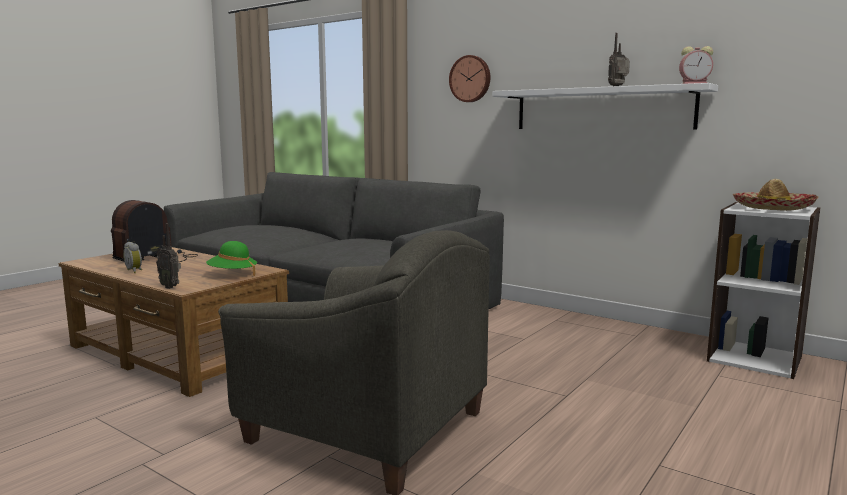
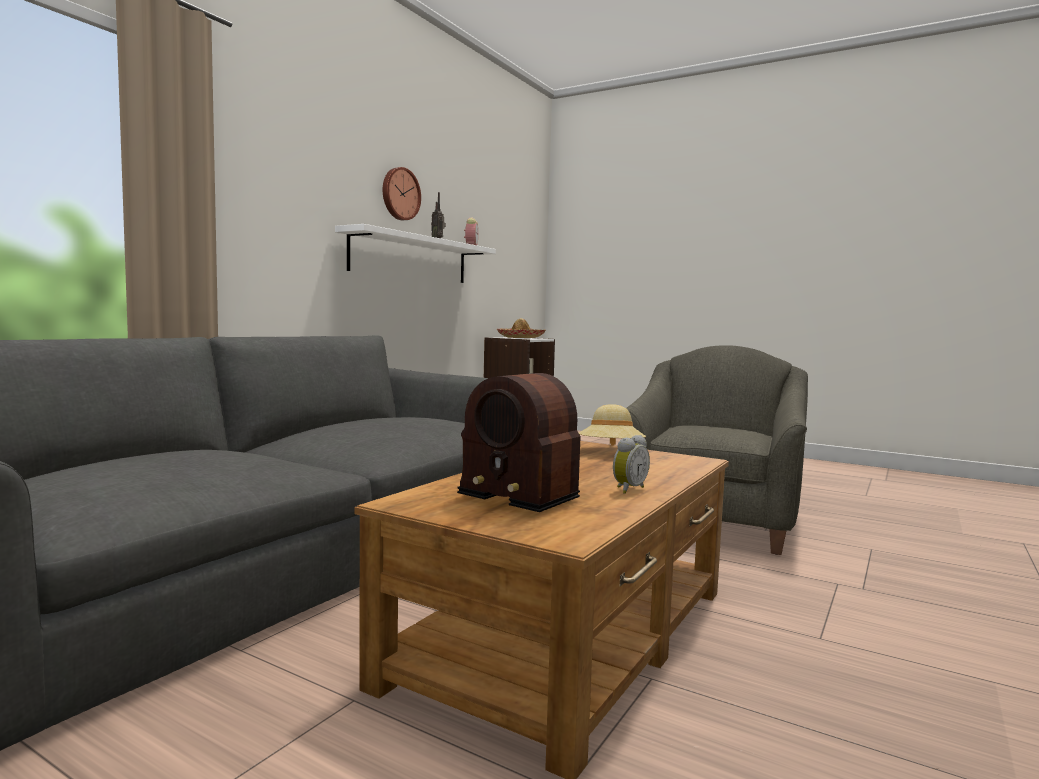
camera: 95 degrees left, 5 degrees down
radio [156,223,181,289] -> none
green hat [206,241,257,276] -> beige hat [579,404,646,446]
wall clock [449,55,490,102] -> wall clock moved to [383,167,421,220]

